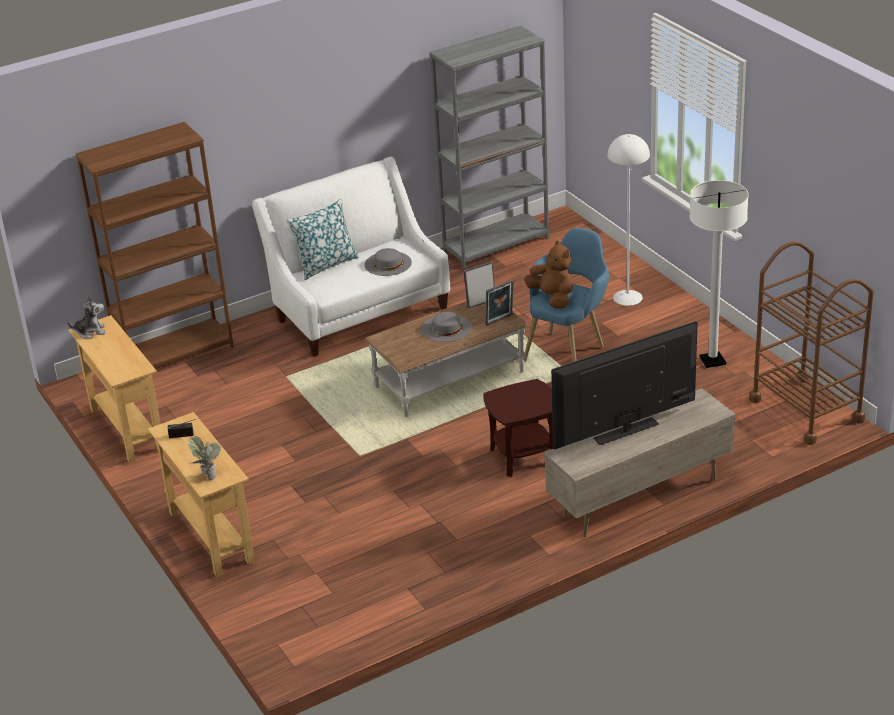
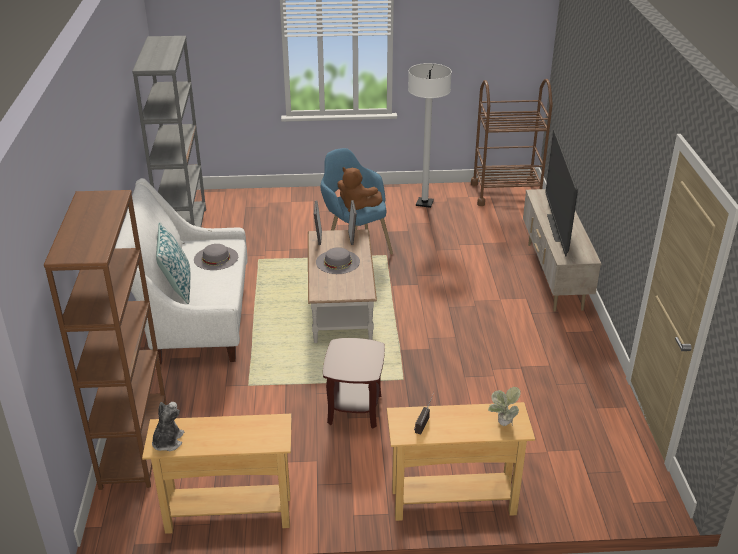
camera: 65 degrees left, 0 degrees up
brown side table [483,379,553,477] -> brown side table moved to [323,338,385,429]
brown plush toy [524,241,573,308] -> brown plush toy turned 135 degrees counterclockwise [337,167,382,212]
white floor lamp [608,134,650,306] -> none

